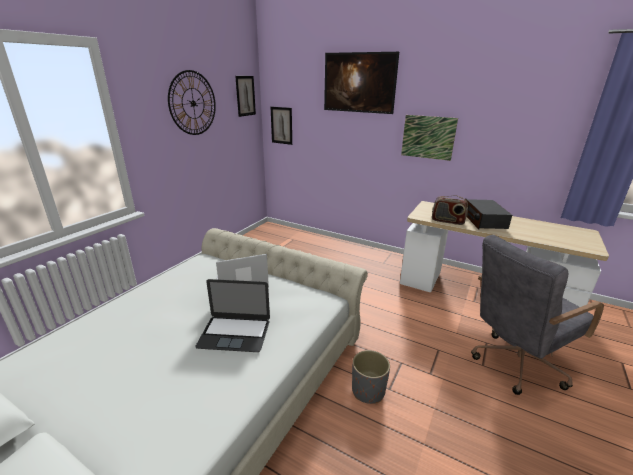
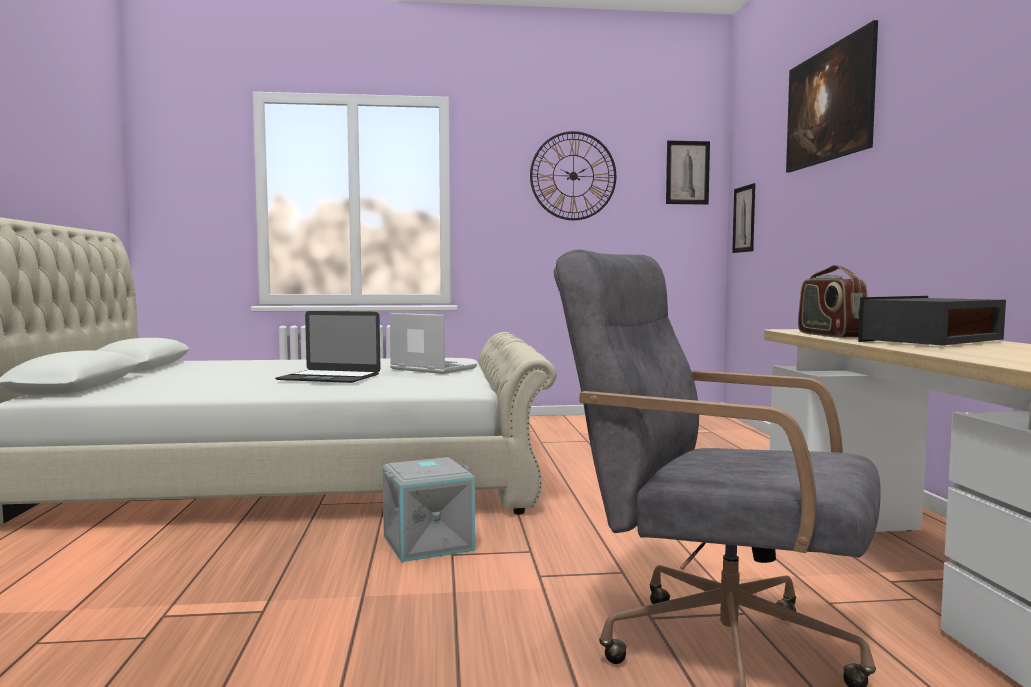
camera: 55 degrees right, 20 degrees down
laptop [195,279,270,352] -> laptop turned 45 degrees counterclockwise [275,311,380,383]
grey planter [352,350,390,404] -> grey storage box [383,457,475,562]
picture [401,115,458,161] -> none

